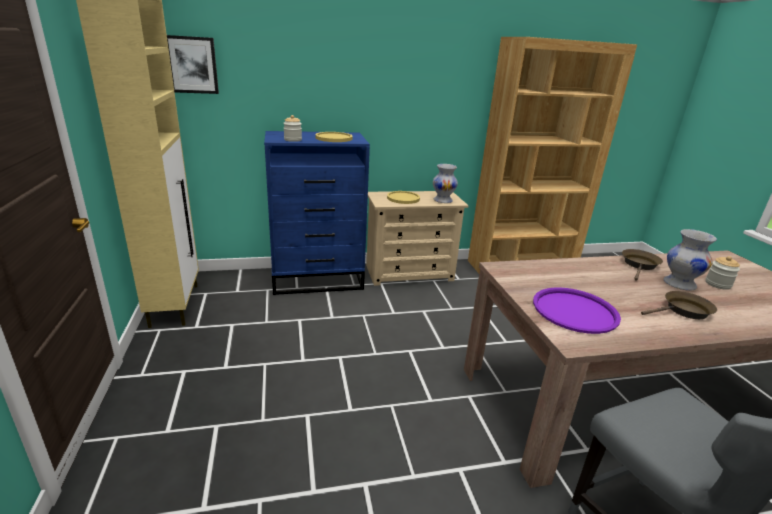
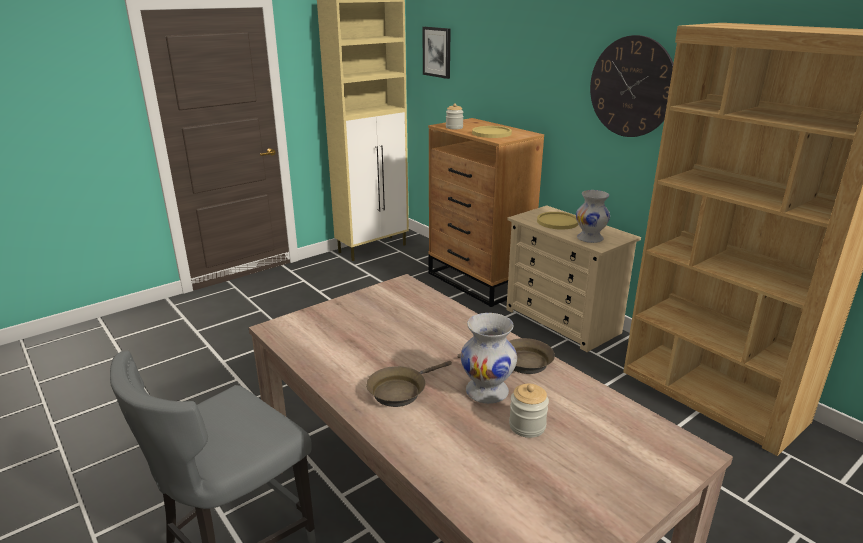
camera: 65 degrees right, 0 degrees up
blue dresser [264,131,370,295] -> brown dresser [428,118,544,307]
purple tray [533,287,621,334] -> none
brown frying pan [641,291,717,319] -> brown frying pan turned 90 degrees clockwise [366,361,452,407]
none -> wall clock [590,35,673,137]

